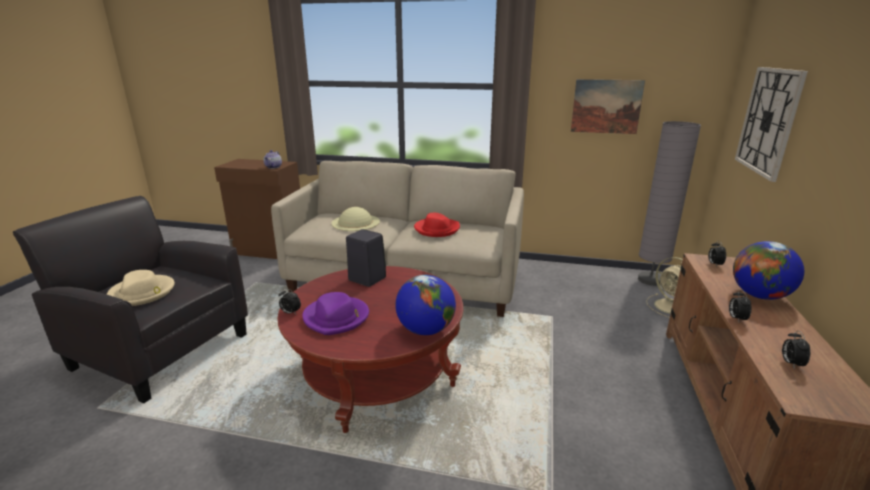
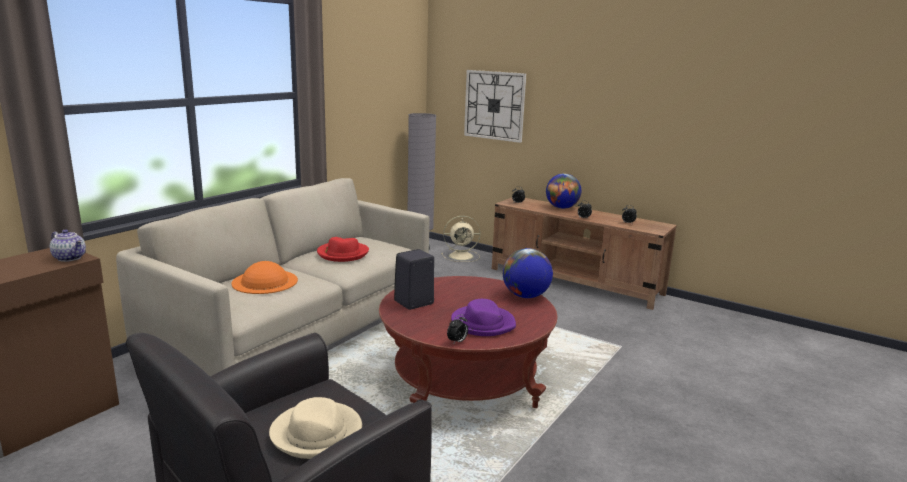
camera: 70 degrees left, 5 degrees down
beige hat [331,207,380,231] -> orange hat [231,261,298,294]
picture [571,79,645,134] -> none

